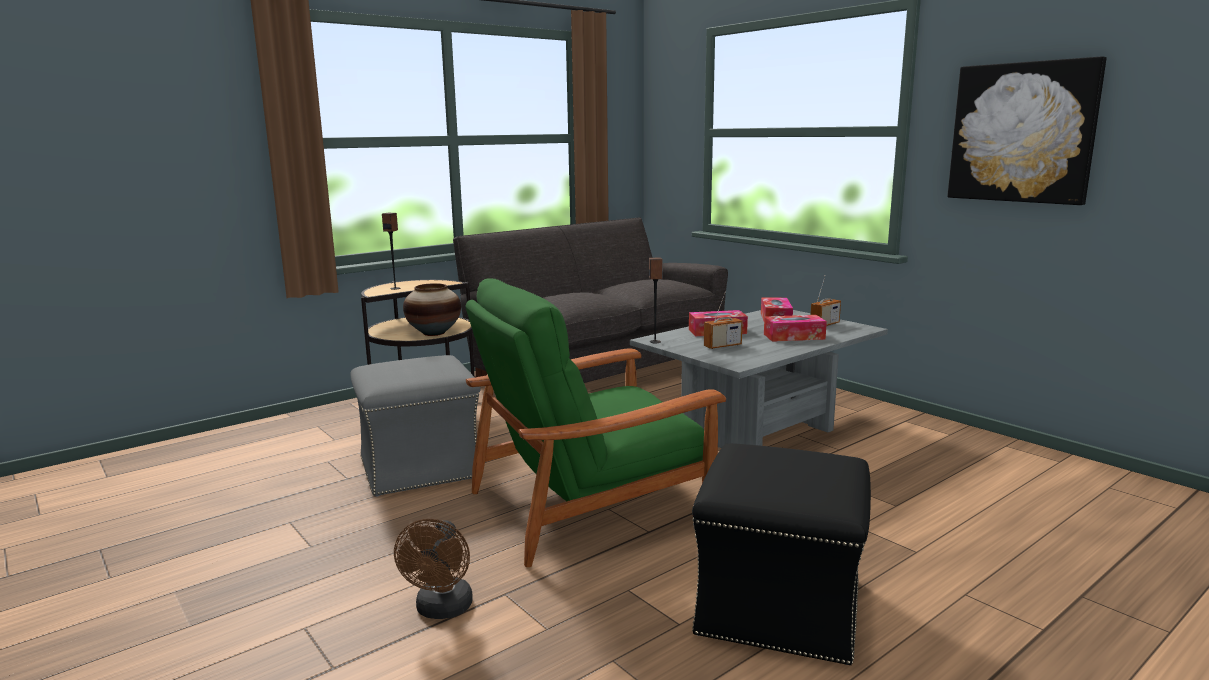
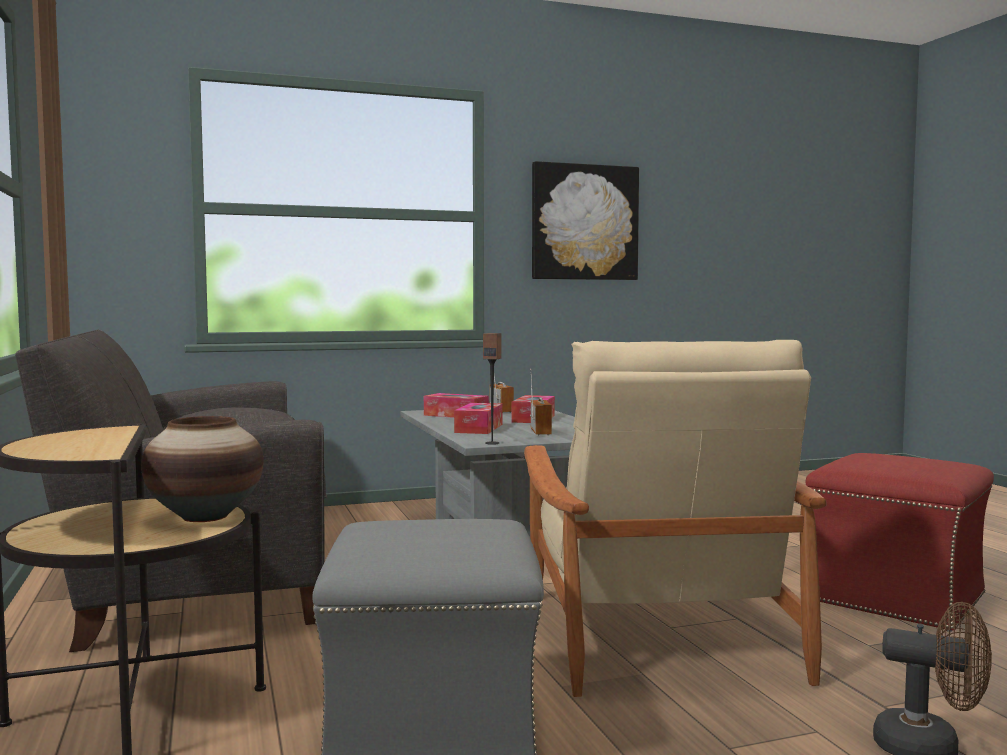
camera: 70 degrees left, 10 degrees down
speaker [382,213,400,290] -> none
green armchair [465,278,726,567] -> beige armchair [524,340,827,697]
black ottoman [692,443,871,665] -> red ottoman [806,453,994,632]

